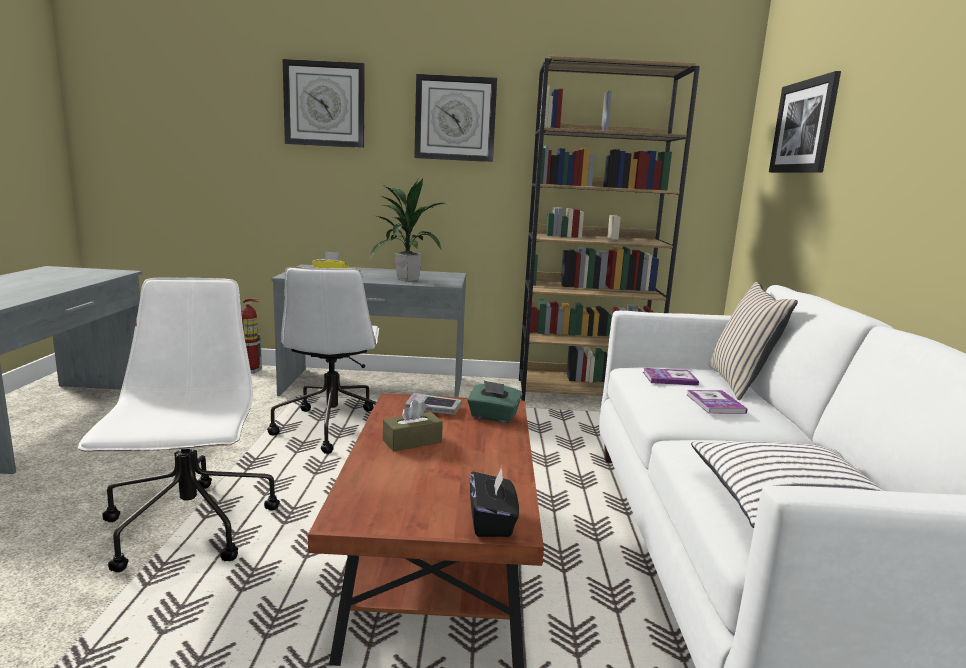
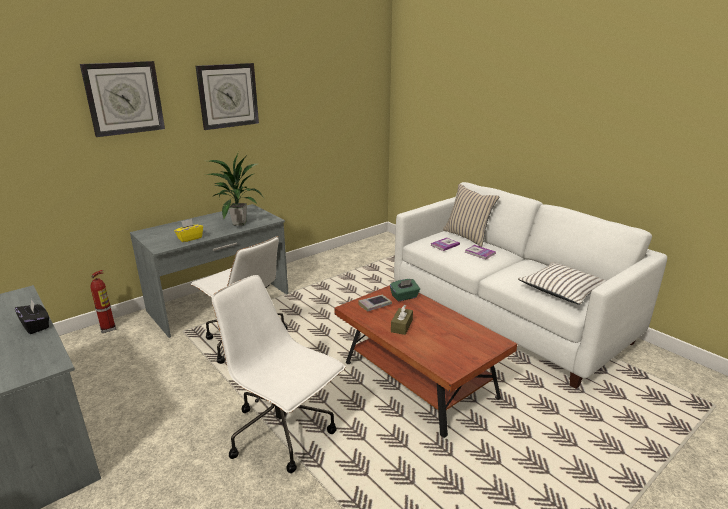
camera: 40 degrees left, 10 degrees up
black tissue box [470,467,519,537] -> black tissue box moved to [15,299,49,334]
brown bookcase [519,56,700,401] -> none
picture [769,71,841,173] -> none

